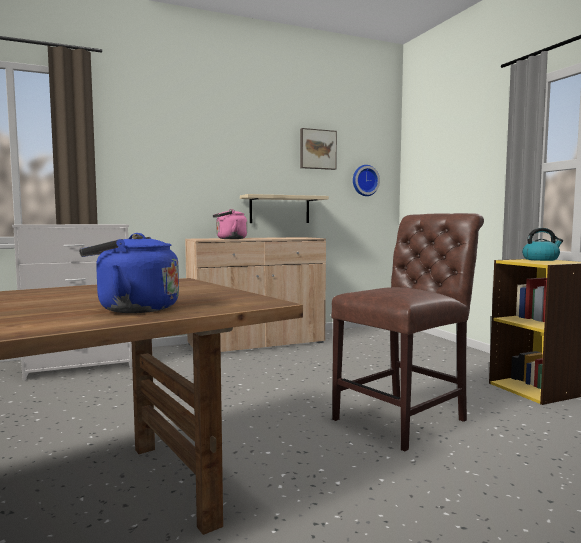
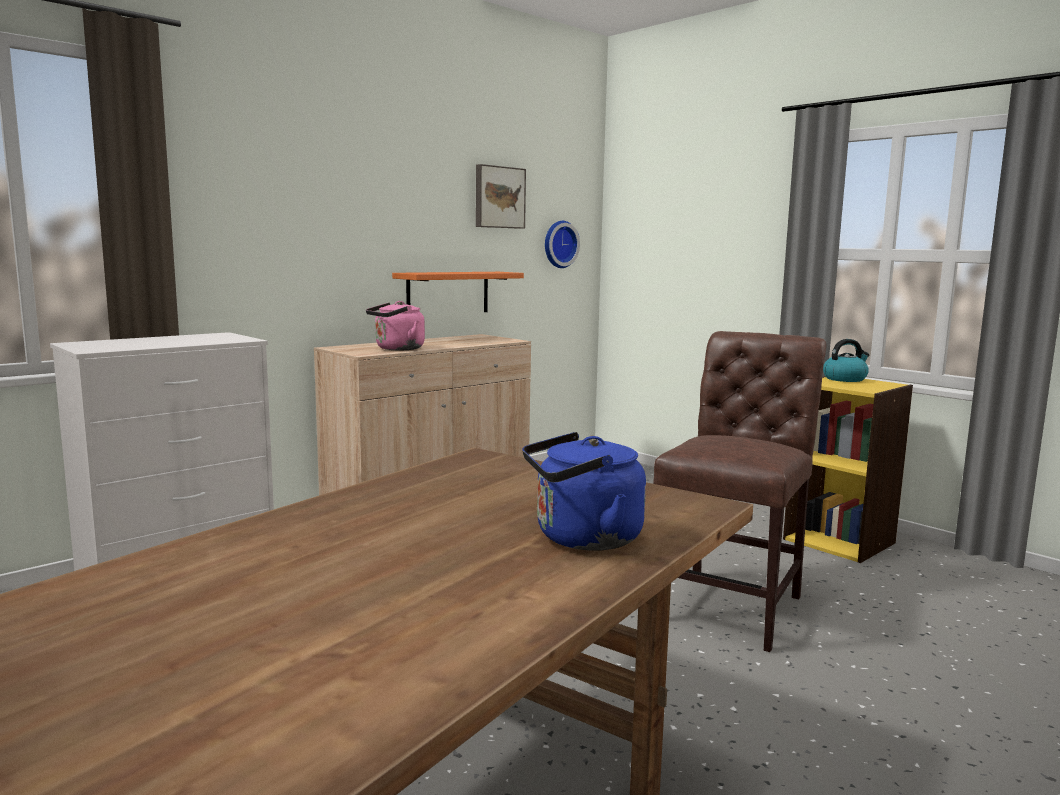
camera: 20 degrees left, 5 degrees up
beige shelf [240,194,329,223] -> orange shelf [392,272,524,312]

